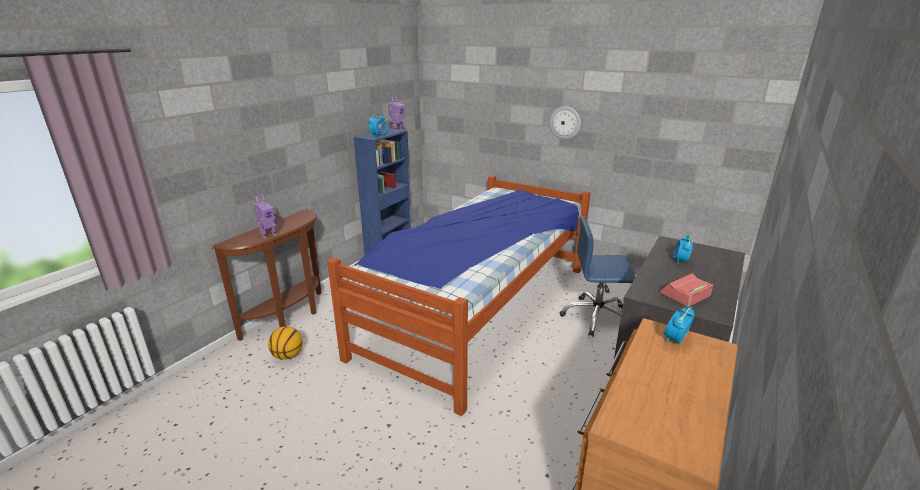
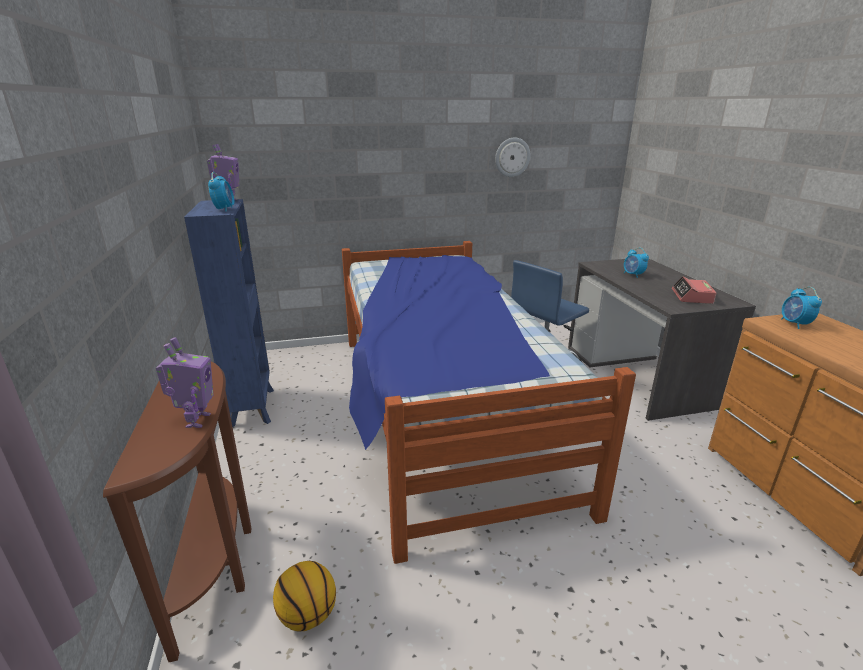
camera: 45 degrees left, 0 degrees up
wall clock [550,106,581,139] -> wall clock moved to [495,138,531,177]

